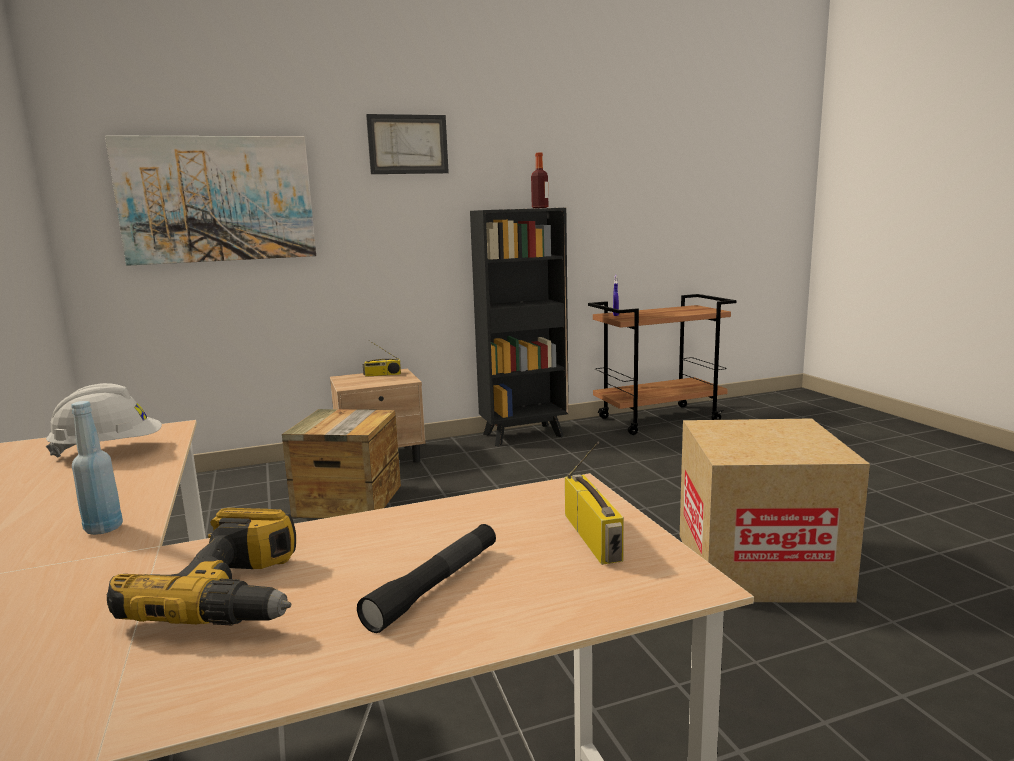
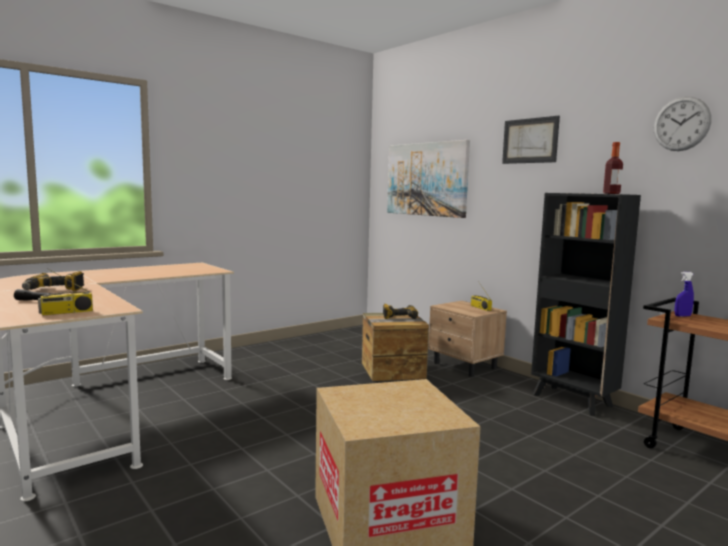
camera: 70 degrees right, 5 degrees down
white hard hat [46,383,162,458] -> none
blue bottle [71,401,123,535] -> none
none -> power drill [383,304,418,319]
none -> wall clock [654,97,712,151]

